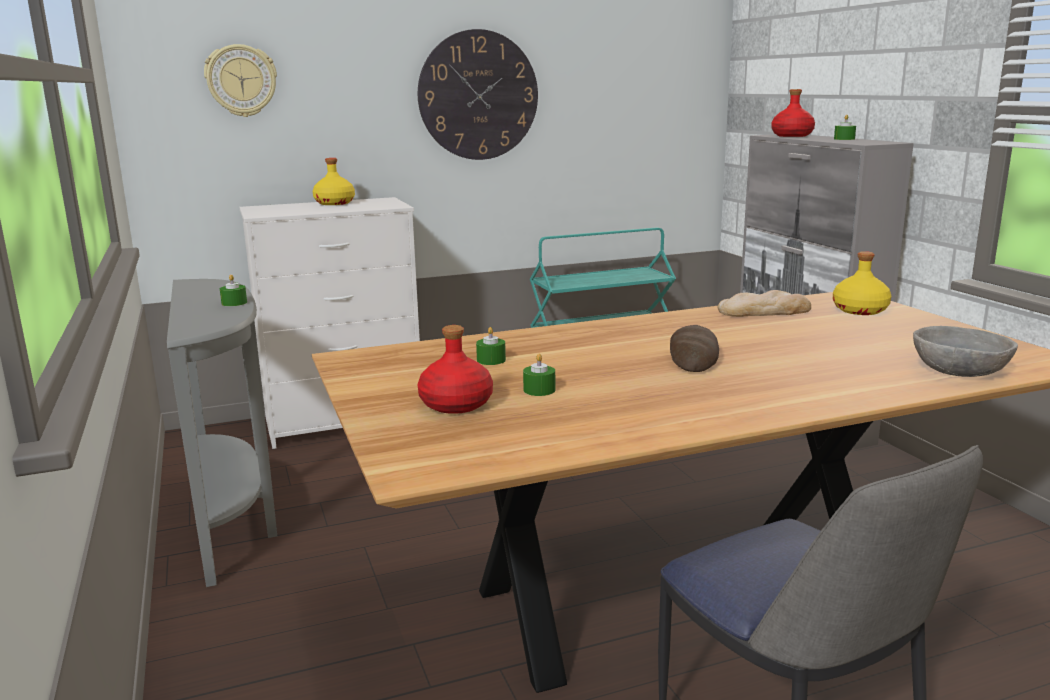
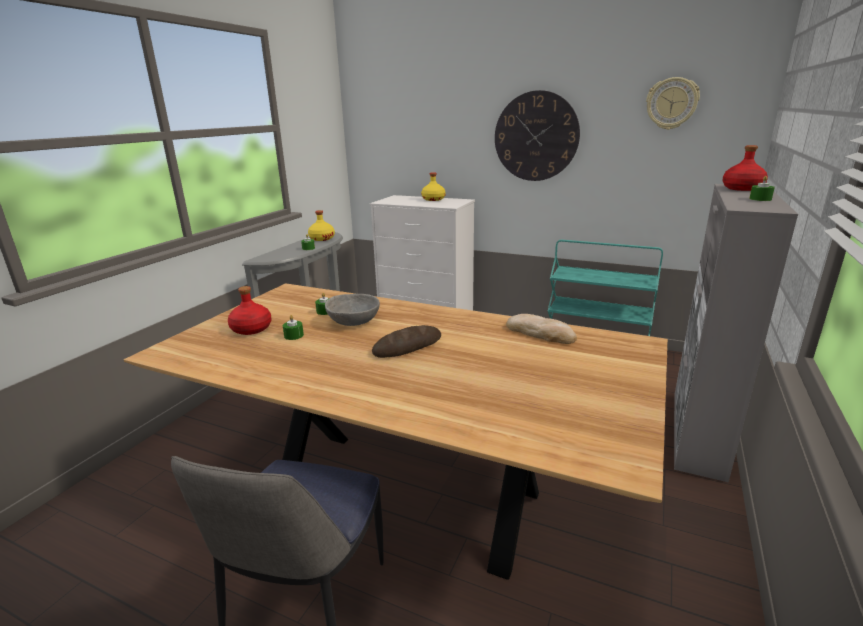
camera: 45 degrees right, 5 degrees up
wall clock [204,44,277,117] -> wall clock moved to [646,77,700,130]
yellow bottle [833,251,891,315] -> yellow bottle moved to [308,210,335,241]
grey bowl [913,326,1018,377] -> grey bowl moved to [325,294,380,326]

